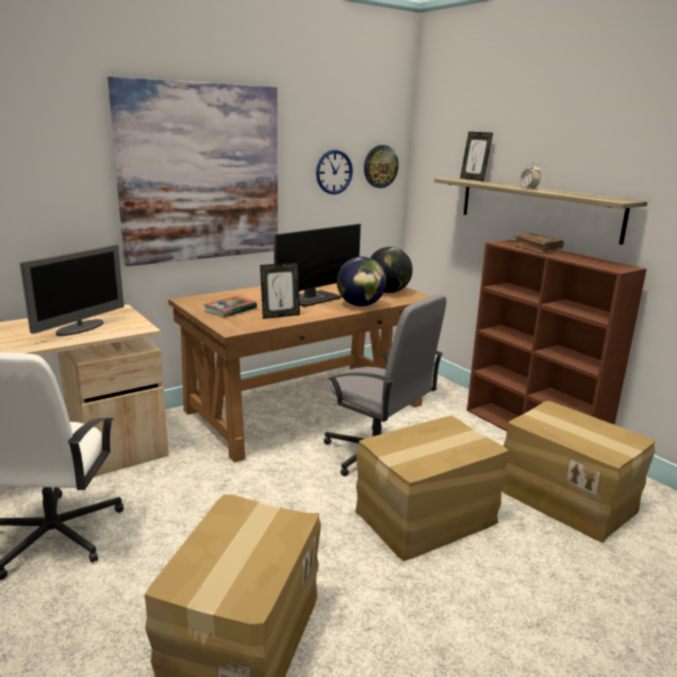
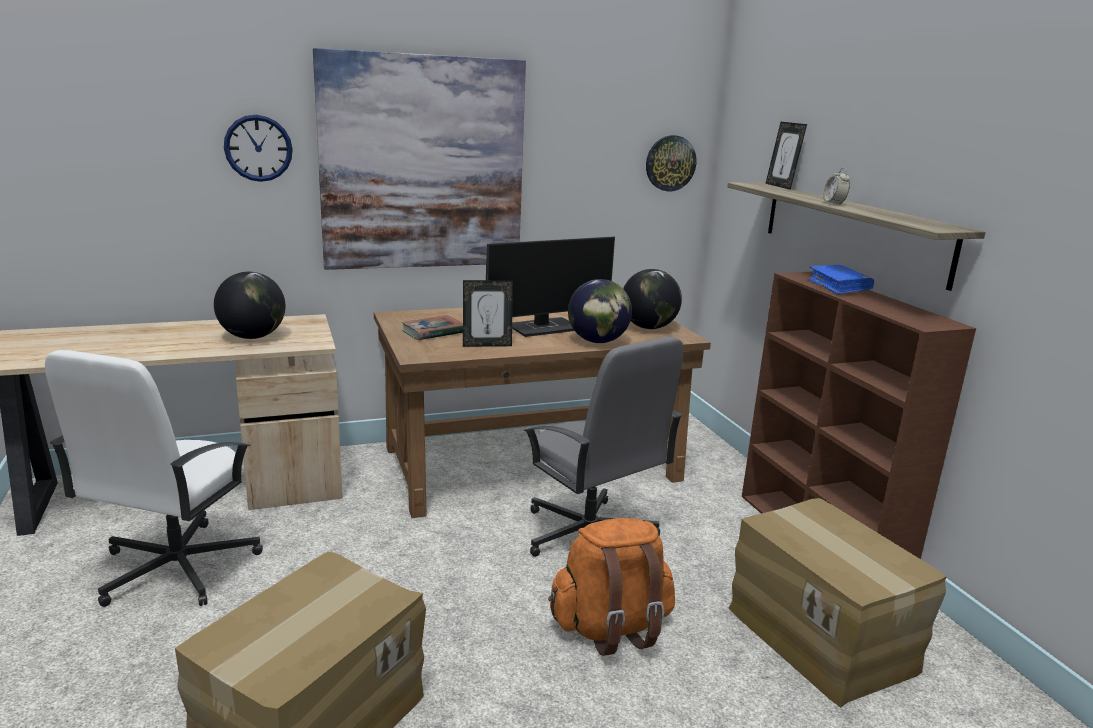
camera: 15 degrees right, 0 degrees up
monitor [20,245,124,336] -> globe [214,272,285,339]
wall clock [316,150,353,195] -> wall clock moved to [224,115,293,182]
cardboard box [355,416,509,561] -> orange backpack [548,518,675,656]
brown book [513,233,564,254] -> blue book [808,265,874,295]

